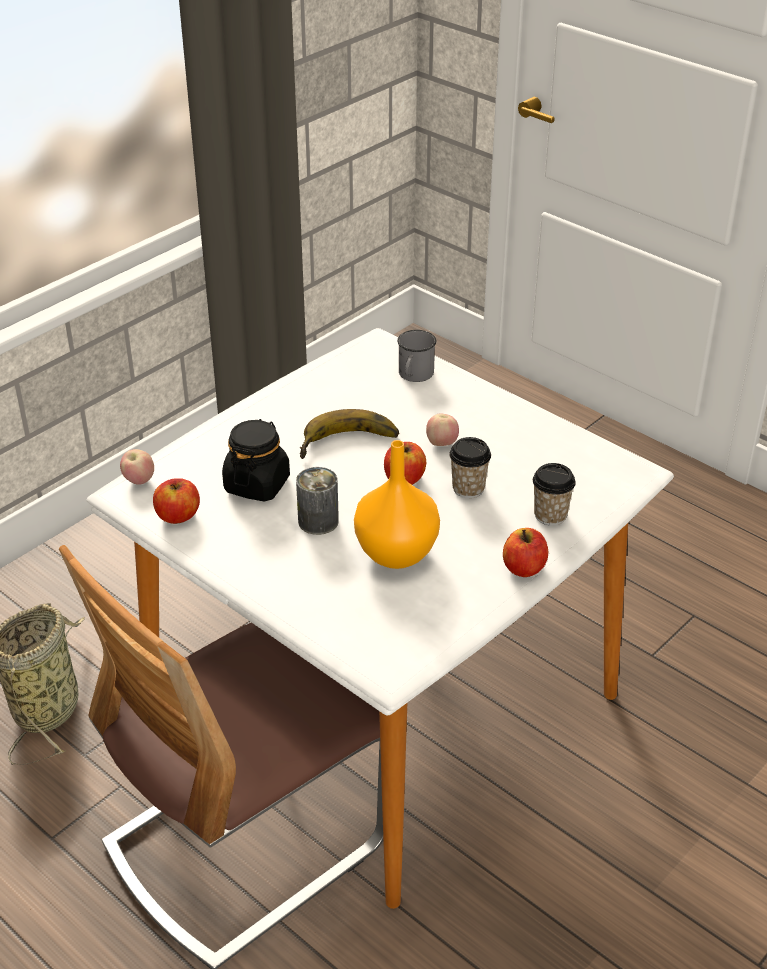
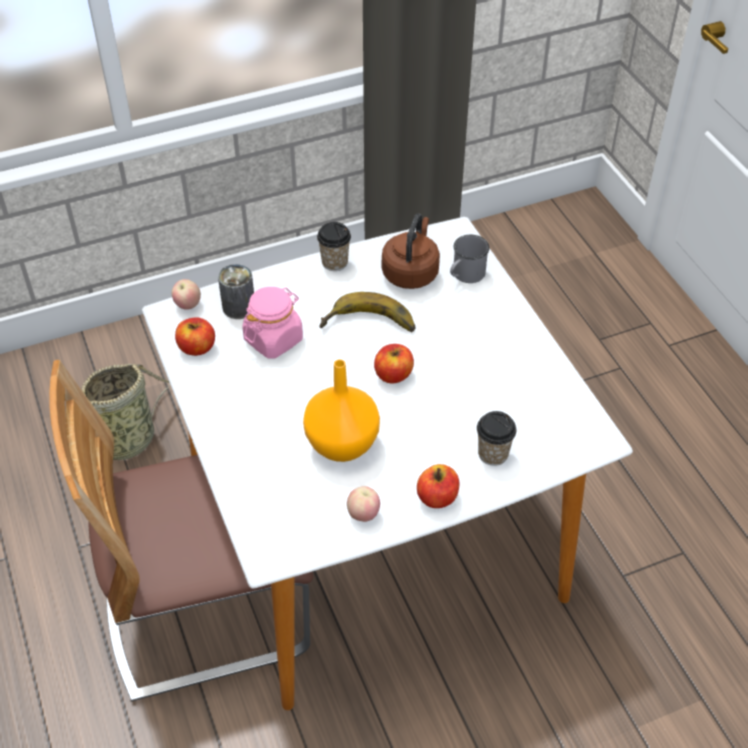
camera: 25 degrees right, 10 degrees up
black jar [222,419,290,502] -> pink jar [243,287,303,359]
can [296,467,339,535] -> can moved to [218,264,254,319]
apple [426,414,459,446] -> apple moved to [347,486,380,522]
cup [449,437,491,498] -> cup moved to [317,222,351,271]
none -> brown kettle [382,214,440,289]

